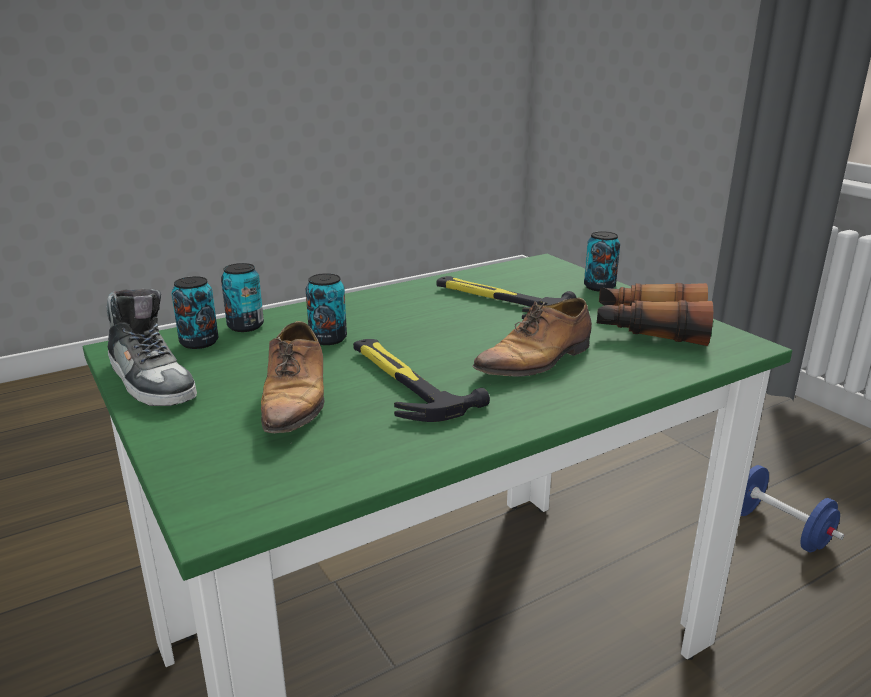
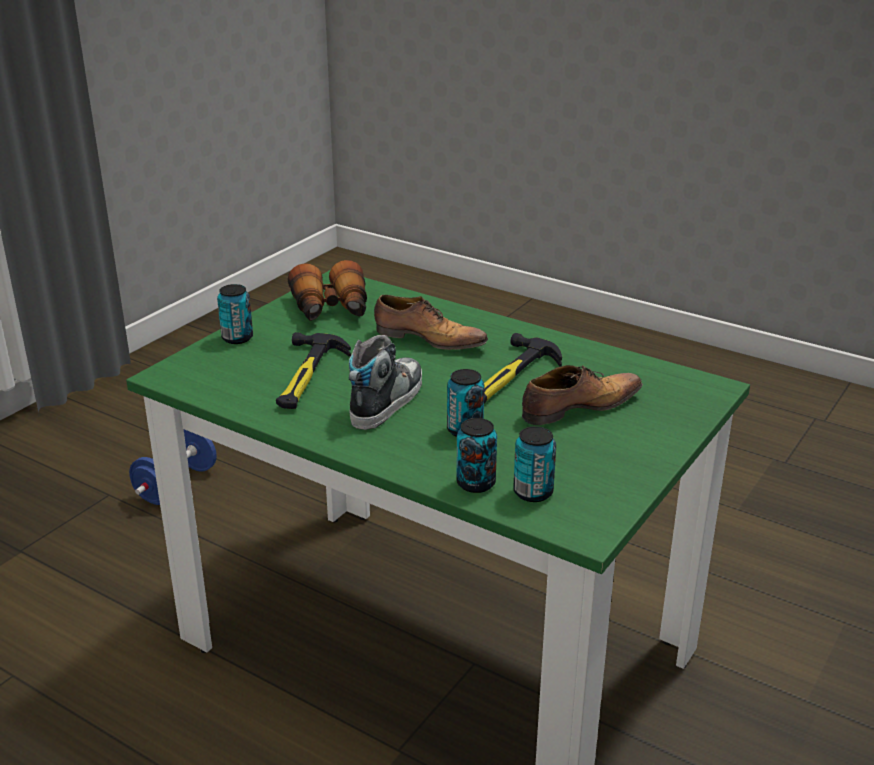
camera: 115 degrees left, 5 degrees up
shoe [106,289,197,406] -> shoe moved to [349,335,422,430]

